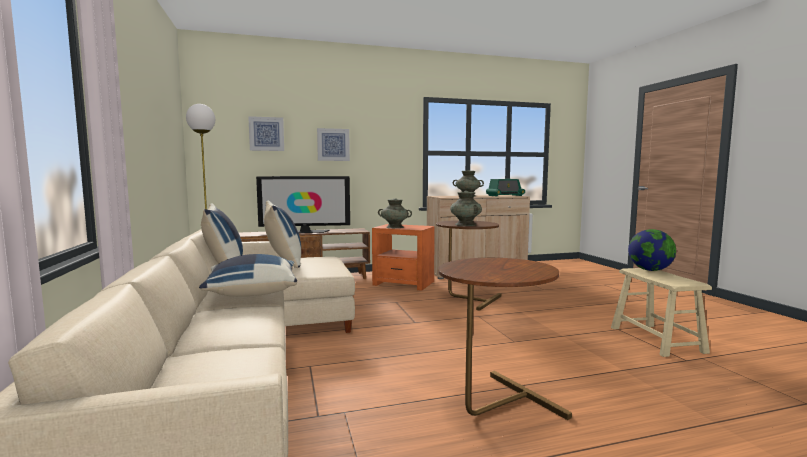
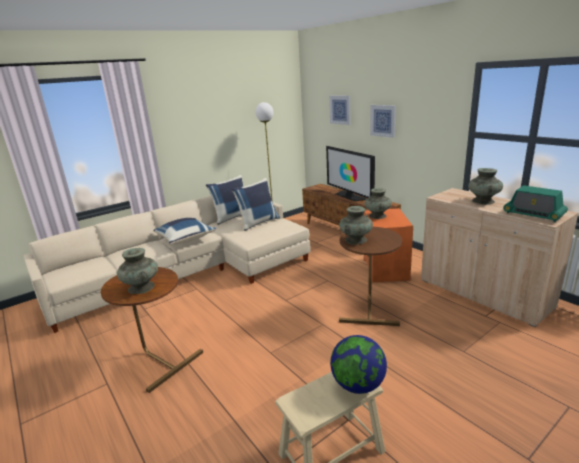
camera: 70 degrees right, 15 degrees up
none -> turquoise vase [117,248,158,294]

